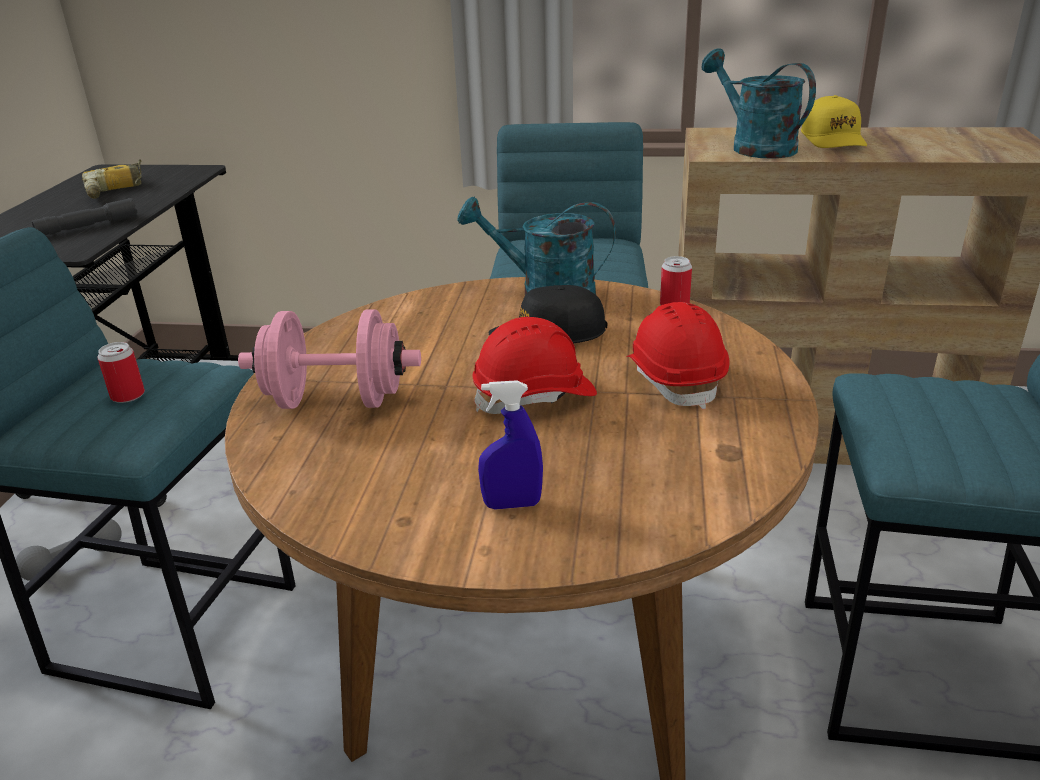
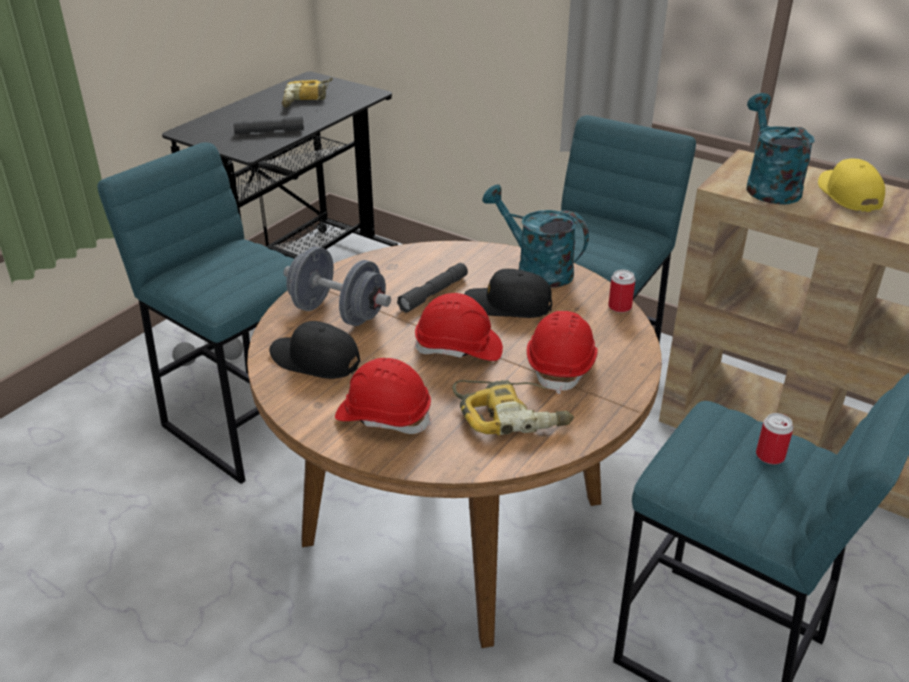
camera: 25 degrees right, 5 degrees up
can [97,342,145,403] -> can moved to [756,413,793,465]
pink dumbbell [238,309,421,409] -> grey dumbbell [284,246,391,326]
blue spray bottle [478,380,543,510] -> red hard hat [335,358,432,434]
yellow cap [801,95,867,148] -> yellow cap turned 150 degrees clockwise [818,158,885,212]
none -> black cap [269,321,360,379]
none -> grey flashlight [397,263,468,313]
none -> power drill [452,380,574,435]

